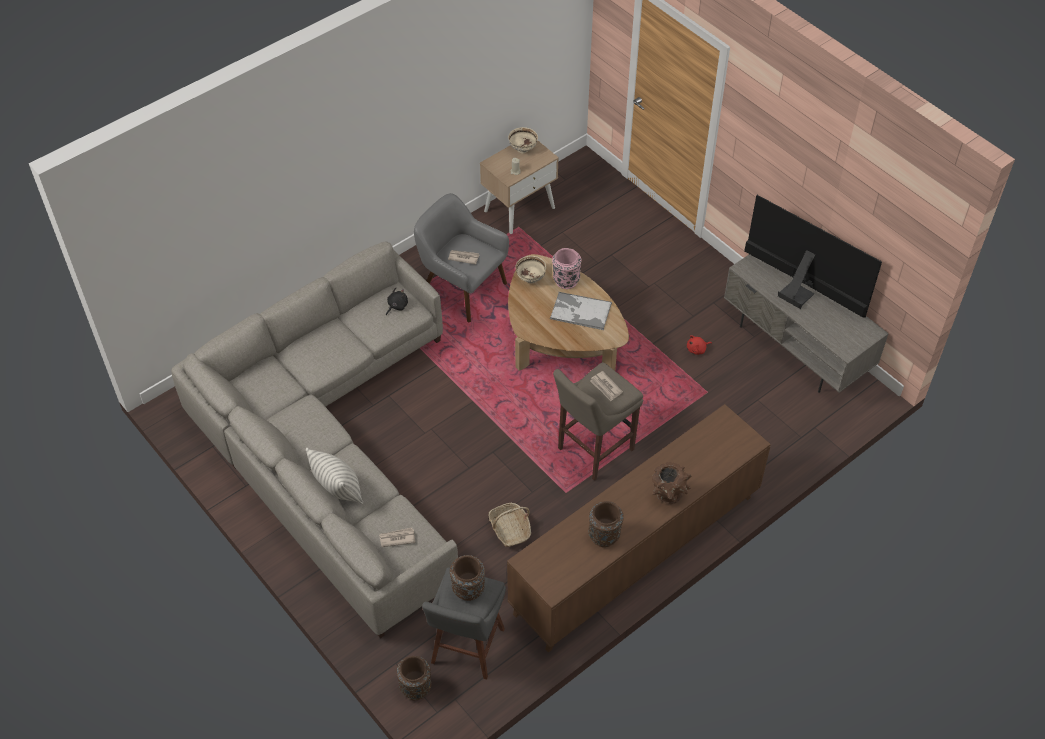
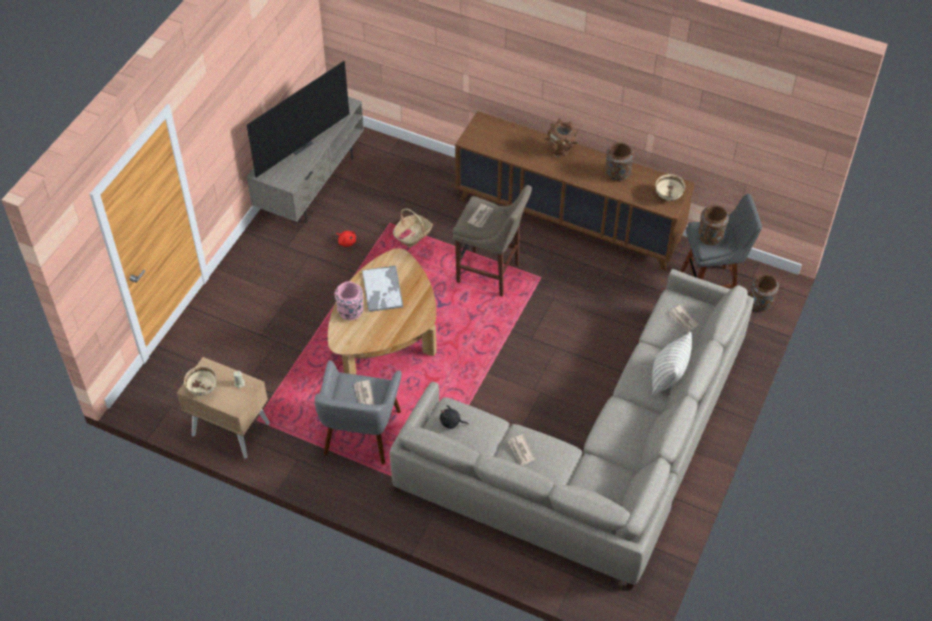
camera: 115 degrees left, 0 degrees up
basket [489,503,531,547] -> basket moved to [393,209,433,248]
beige bowl [515,256,546,283] -> beige bowl moved to [656,174,685,201]
television [744,195,882,318] -> television turned 150 degrees counterclockwise [247,61,349,178]
none -> newspaper [508,435,535,465]

